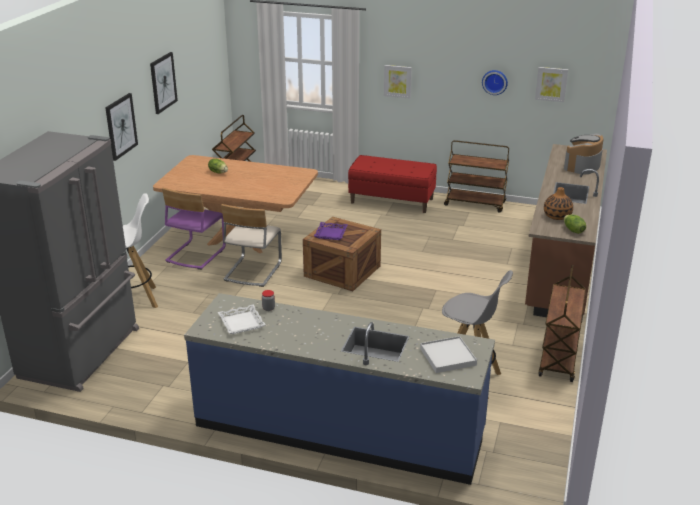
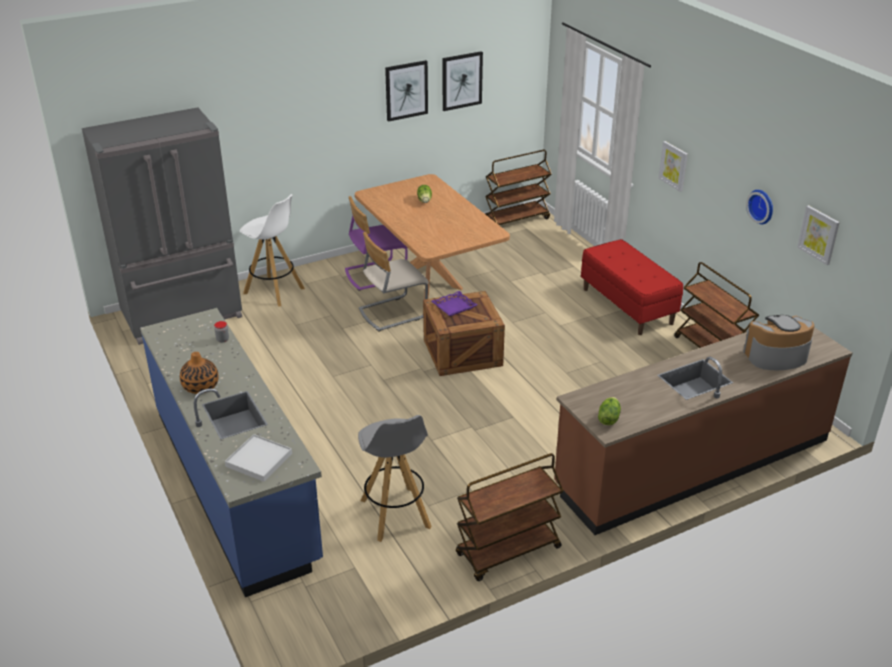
camera: 45 degrees right, 5 degrees up
picture [105,93,138,161] -> picture moved to [443,51,483,111]
white tray [218,305,266,334] -> none
vase [544,187,573,220] -> vase moved to [180,352,219,394]

